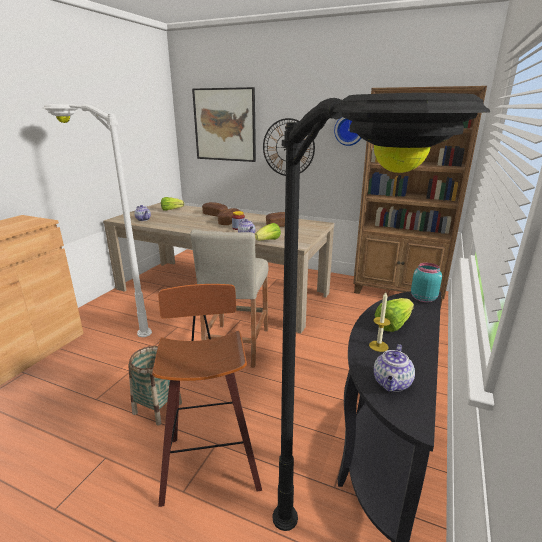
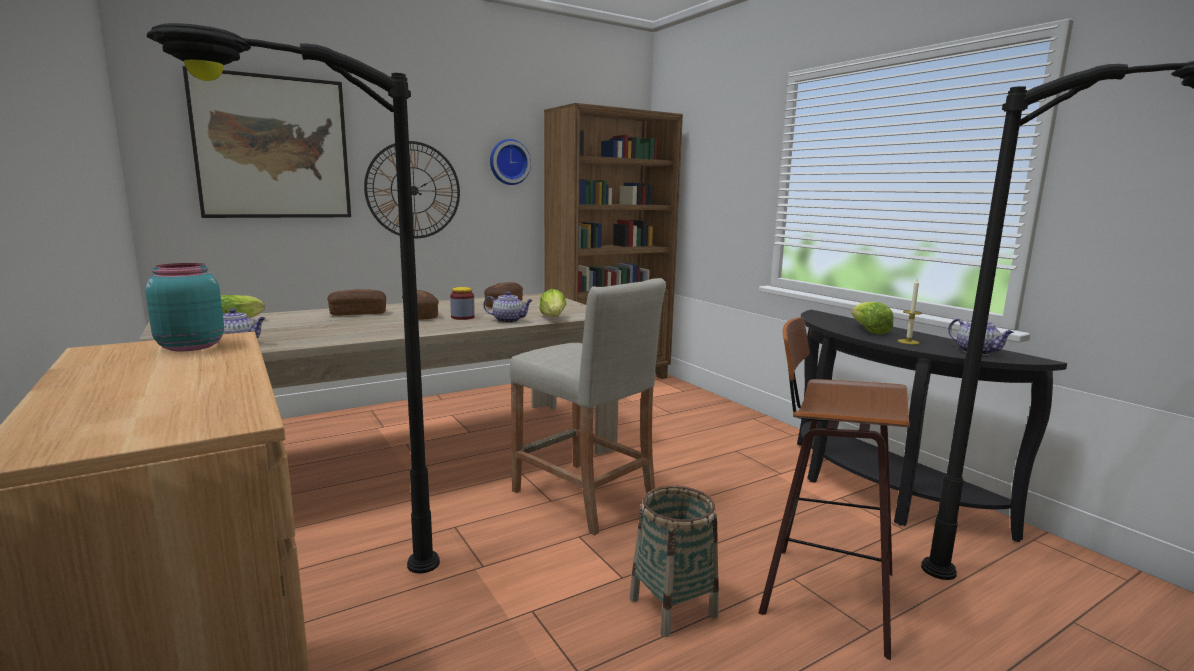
camera: 55 degrees left, 10 degrees down
white floor lamp [43,104,152,337] -> black floor lamp [147,23,440,574]
turquoise jar [411,263,442,302] -> turquoise jar moved to [145,263,224,352]

